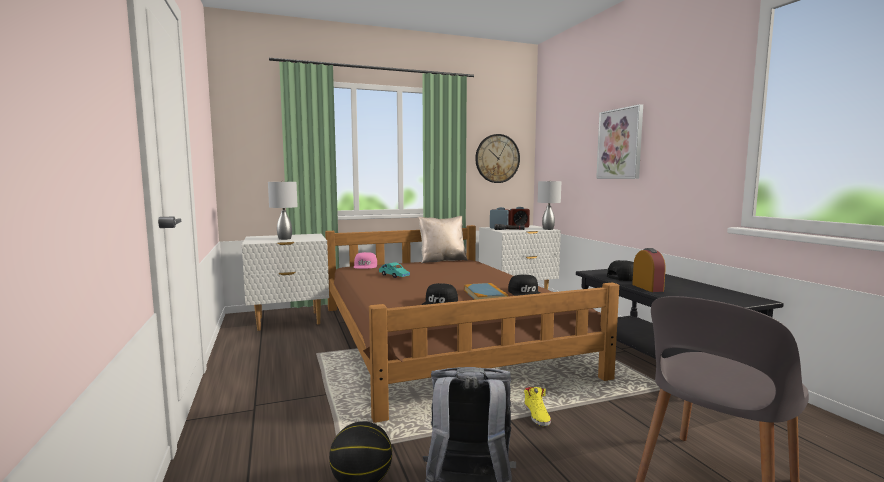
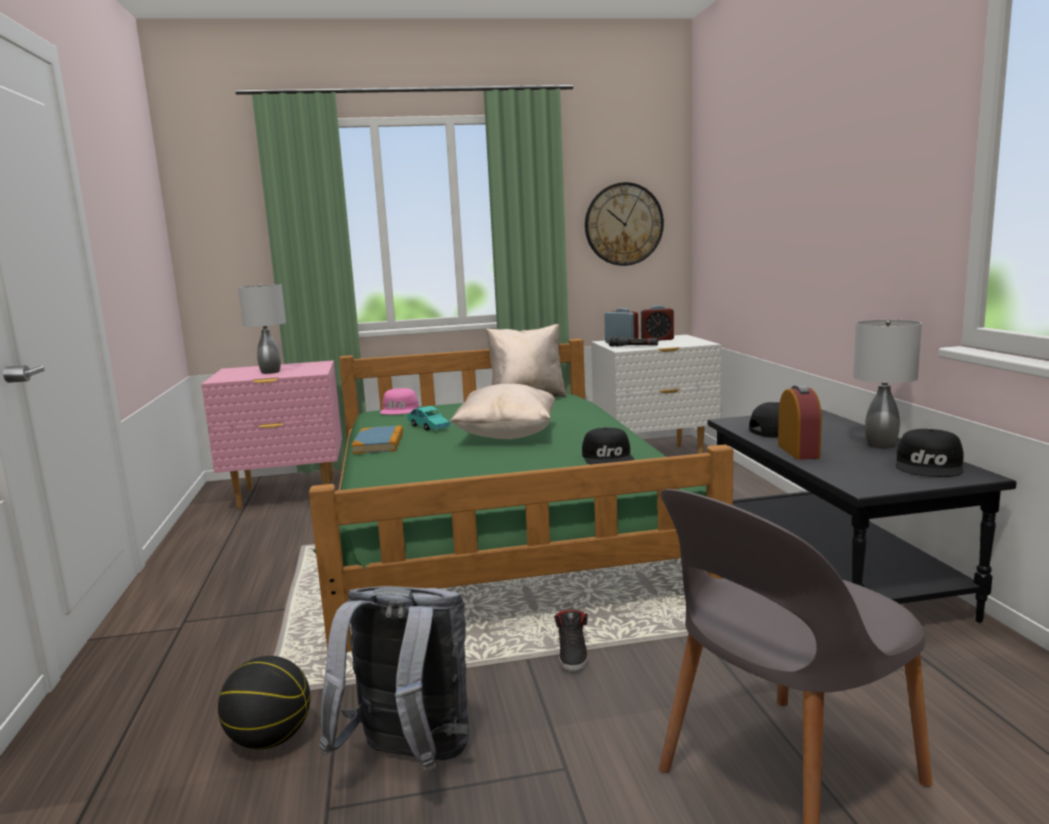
camera: 10 degrees right, 5 degrees up
white nightstand [242,234,329,331] -> pink nightstand [201,360,342,509]
brown bed [325,225,619,423] -> green bed [309,339,733,652]
black cap [422,283,458,305] -> black cap moved to [896,429,964,477]
book [464,283,509,300] -> book moved to [351,425,403,454]
yellow shoe [524,387,551,426] -> black shoe [554,610,588,671]
grey table lamp [538,180,561,230] -> grey table lamp moved to [853,320,922,448]
picture [596,104,643,179] -> none
none -> beige pillow [450,384,555,439]

